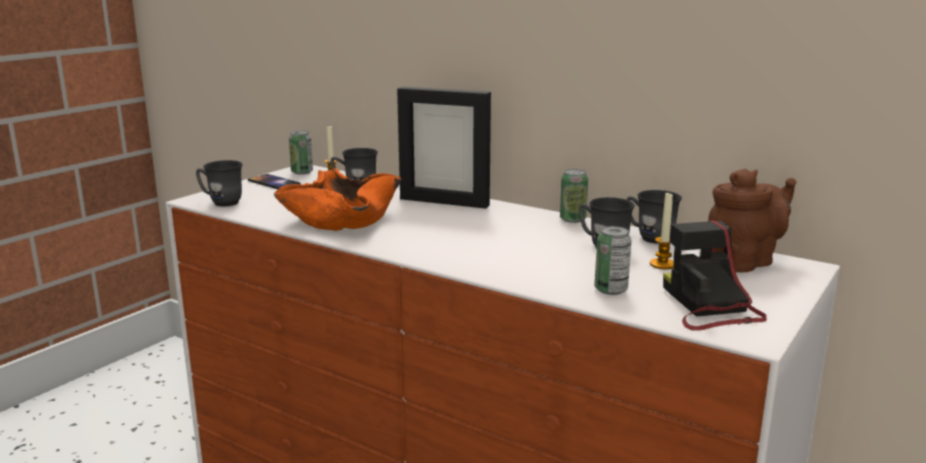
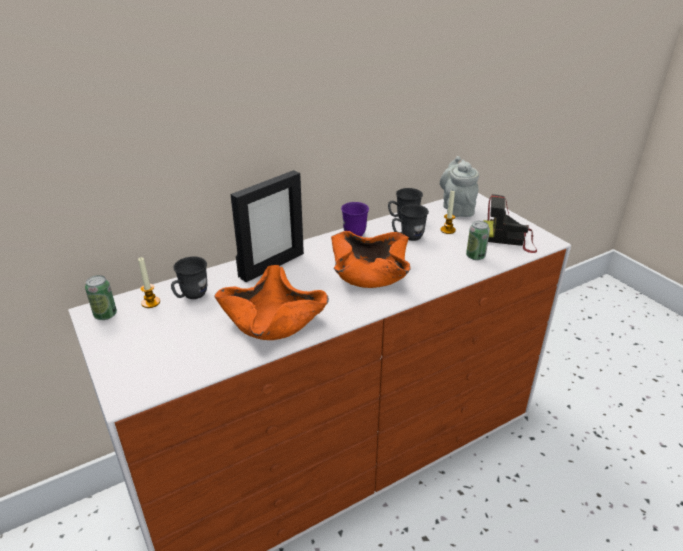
camera: 65 degrees left, 15 degrees up
grey mug [196,160,242,206] -> none
phone [248,174,301,189] -> none
can [560,169,588,223] -> purple mug [341,202,369,237]
brown teapot [708,169,796,272] -> grey teapot [440,156,479,217]
none -> orange bowl [331,231,411,288]

